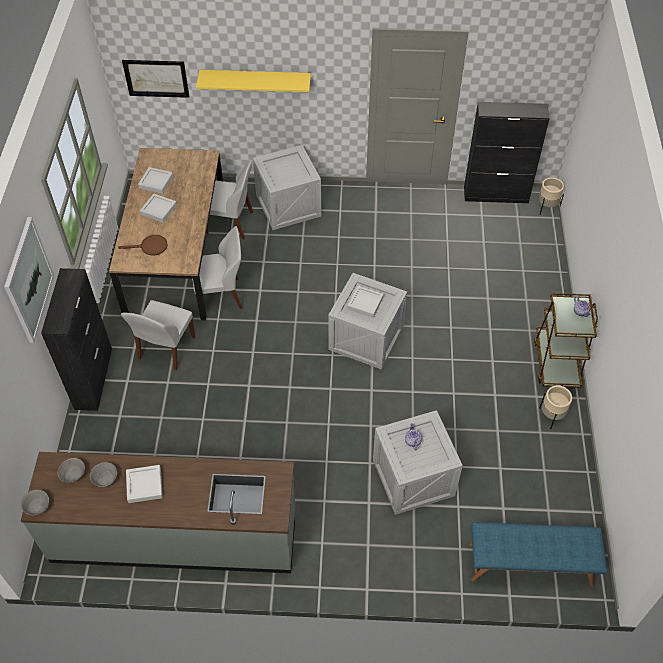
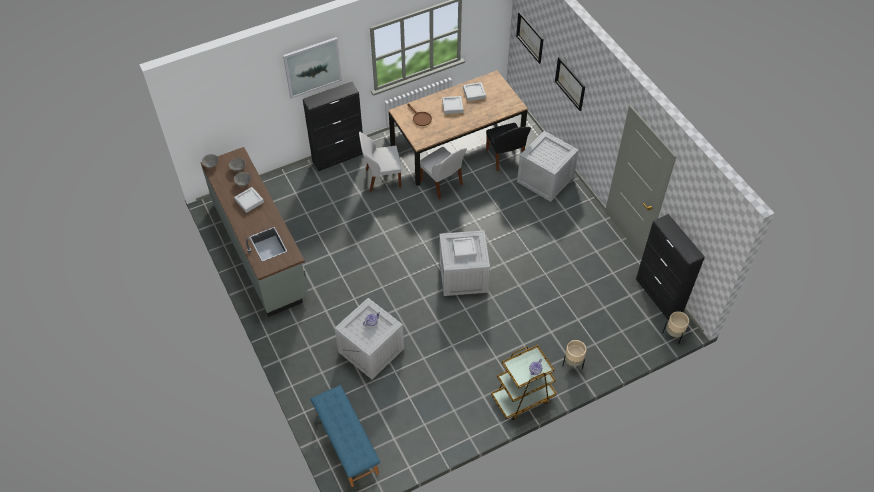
camera: 60 degrees right, 0 degrees up
yellow shelf [196,70,311,92] -> picture [555,57,585,111]
white chair [206,160,253,239] -> black chair [486,123,531,171]
beige planter [539,385,572,429] -> beige planter moved to [563,340,587,370]

